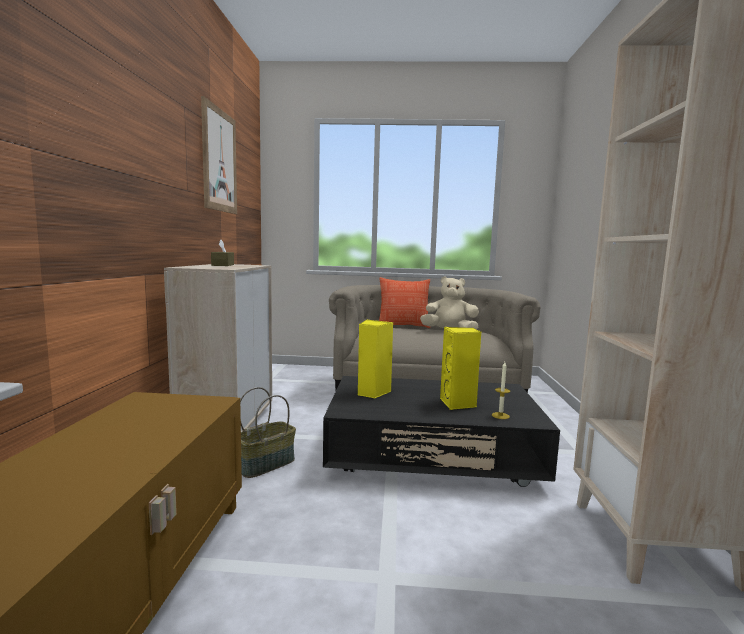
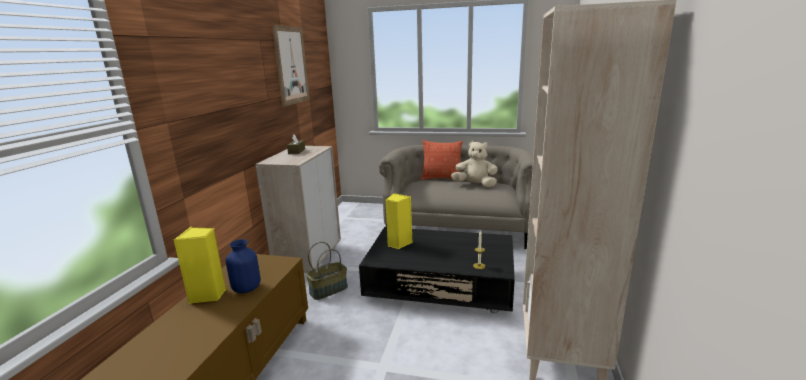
camera: 10 degrees right, 10 degrees up
yellow speaker [440,327,481,410] -> yellow speaker moved to [173,227,226,304]
none -> blue vase [226,239,261,293]

